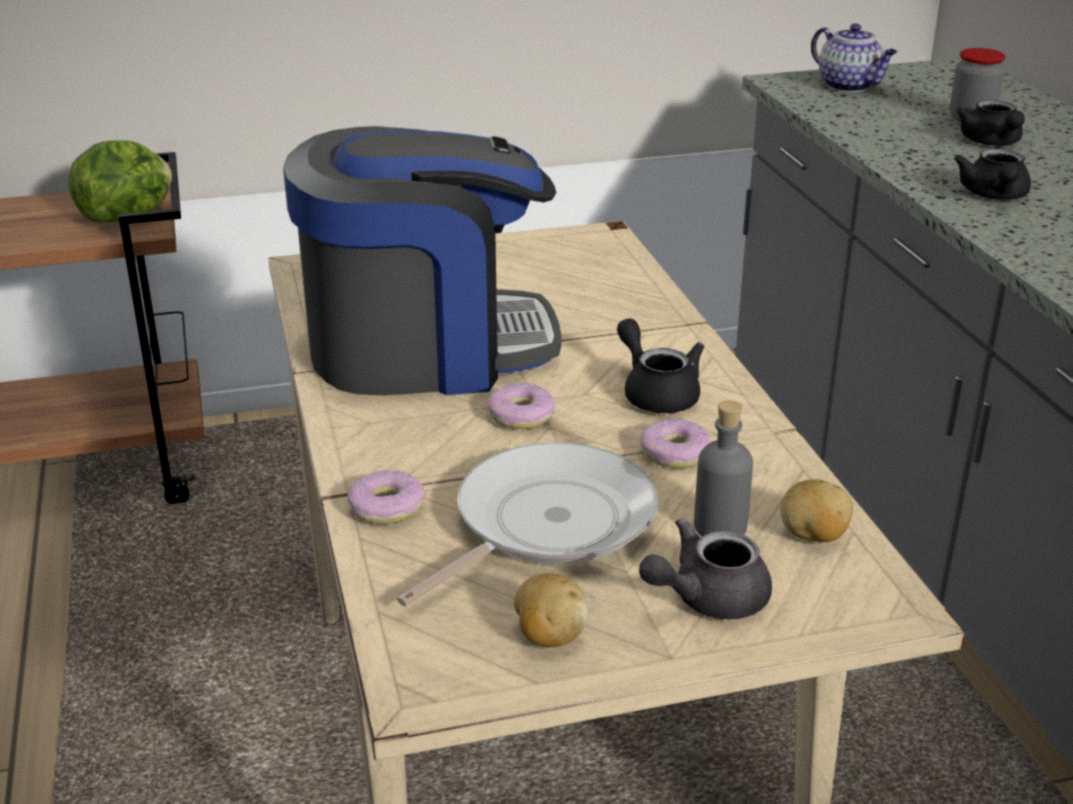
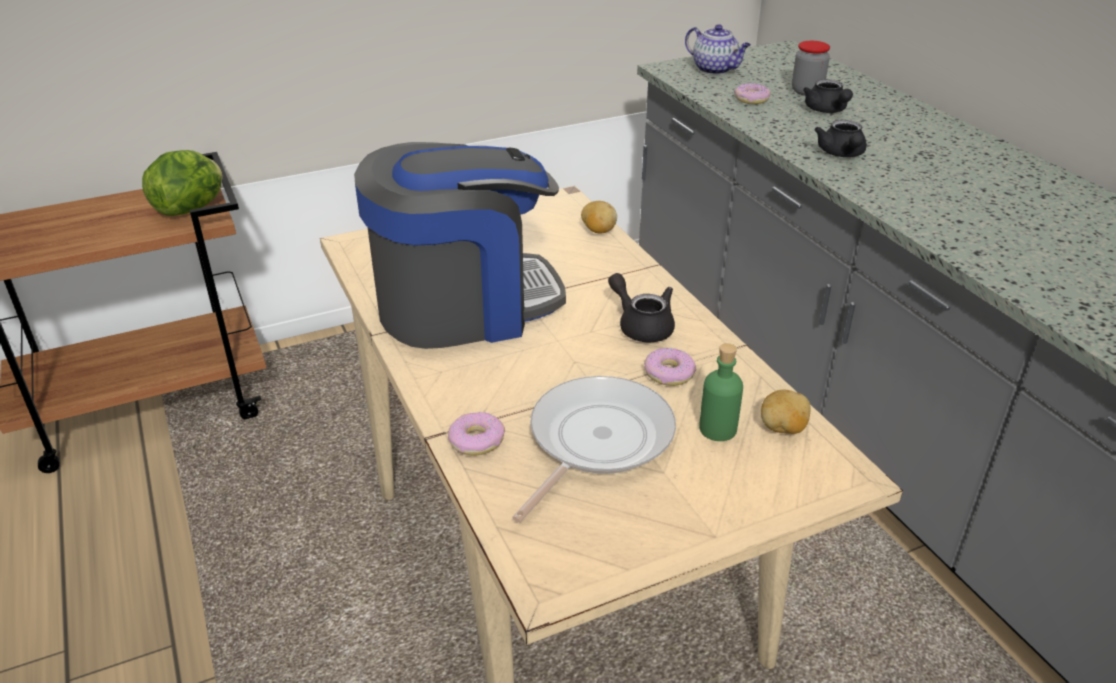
camera: 10 degrees left, 5 degrees up
donut [487,382,555,429] -> donut moved to [734,83,771,104]
potato [514,573,589,647] -> potato moved to [581,201,617,234]
grey teapot [639,518,772,620] -> none
grey bottle [694,400,753,537] -> green bottle [699,343,743,441]

